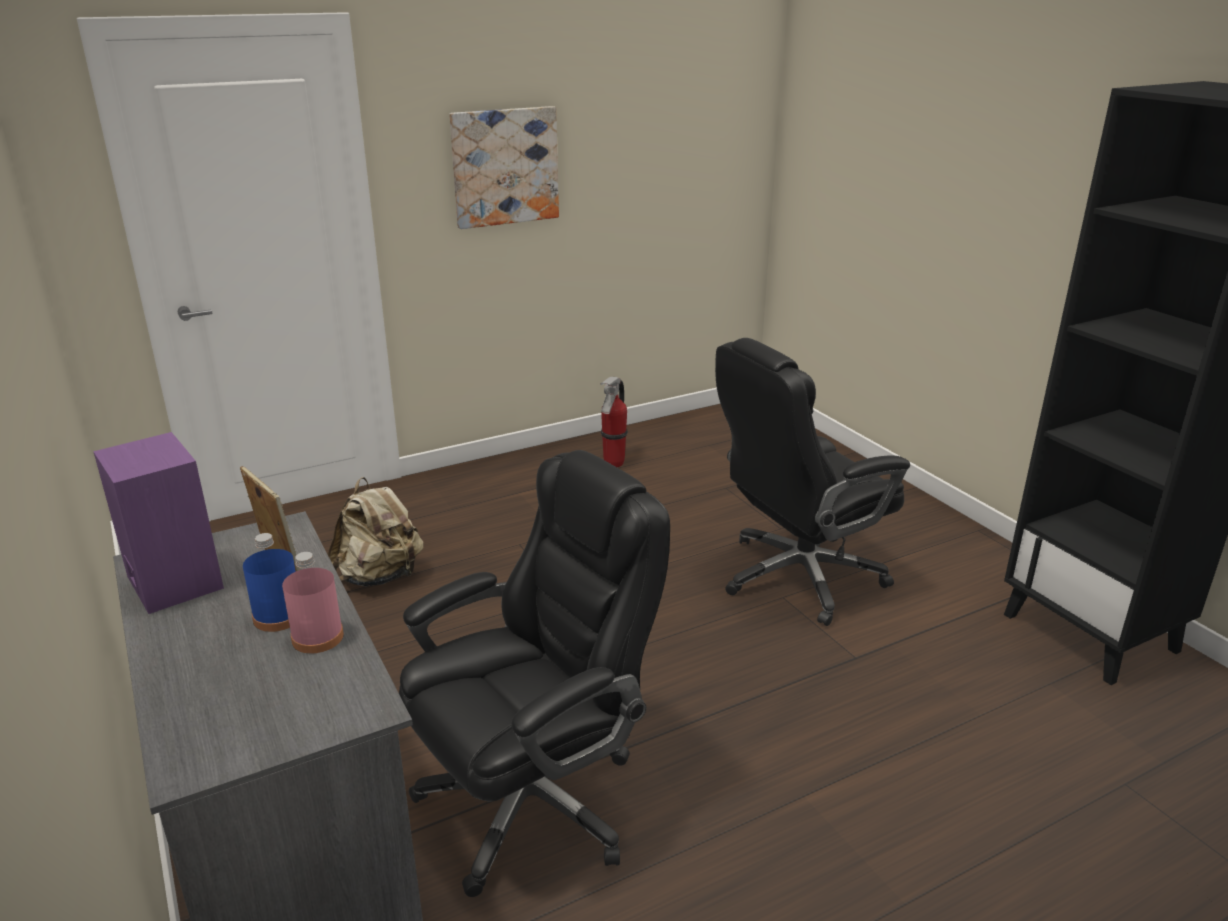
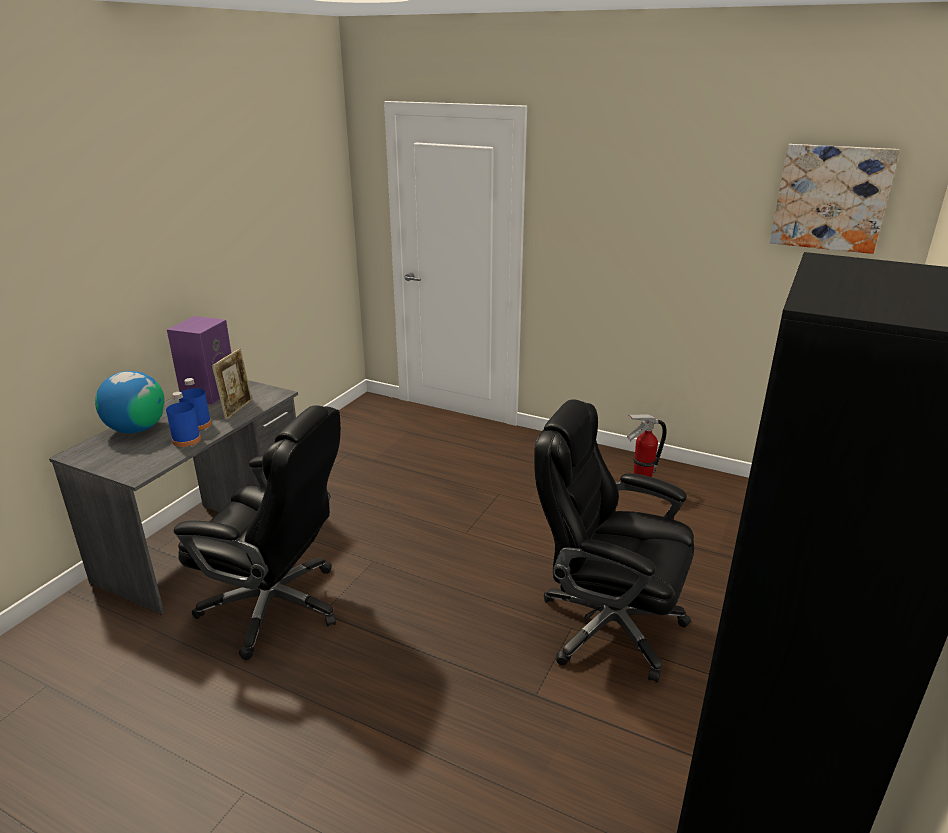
camera: 55 degrees right, 0 degrees up
pink bottle [282,552,344,654] -> blue bottle [166,392,201,447]
beige backpack [328,477,424,587] -> none
picture [449,106,559,229] -> picture moved to [770,144,900,254]
none -> globe [95,371,165,433]

